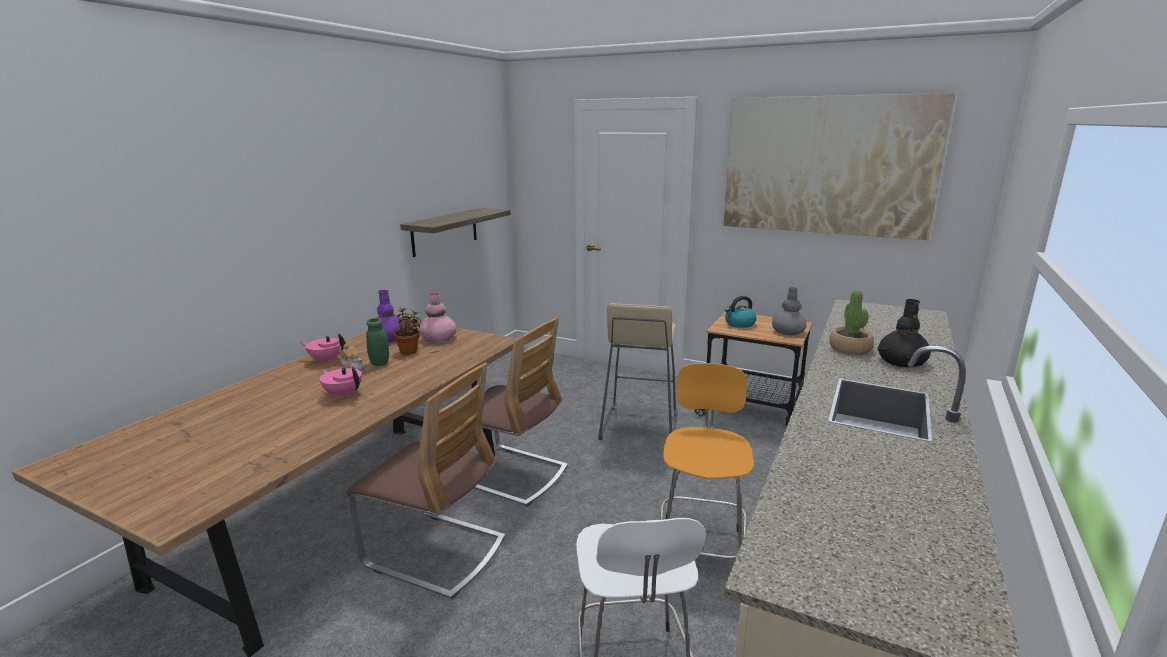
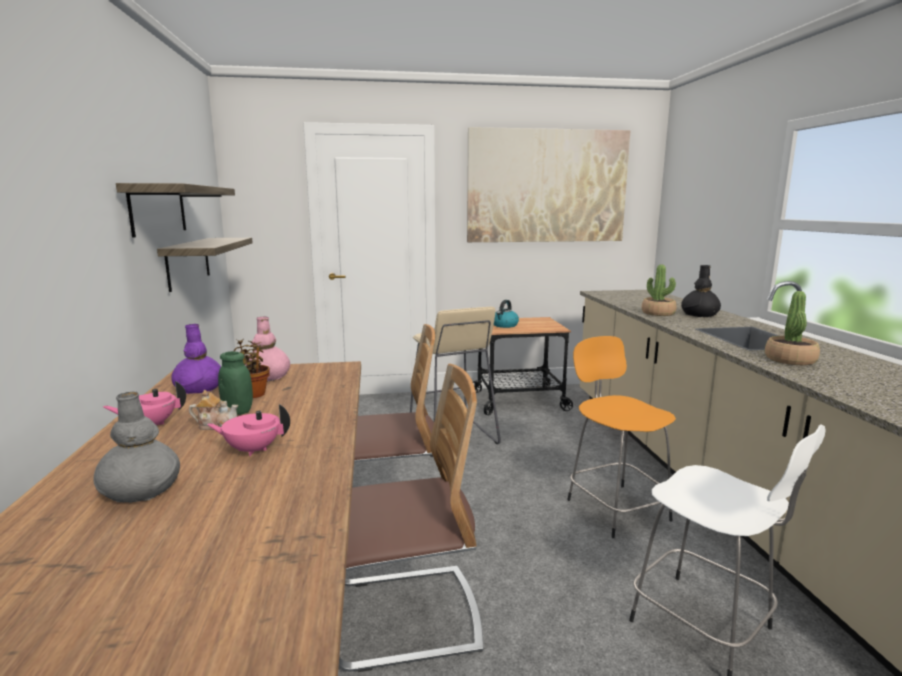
camera: 35 degrees left, 5 degrees down
grey vase [772,288,807,336] -> grey vase moved to [93,392,180,503]
none -> shelf [116,183,235,238]
none -> potted plant [765,291,820,365]

